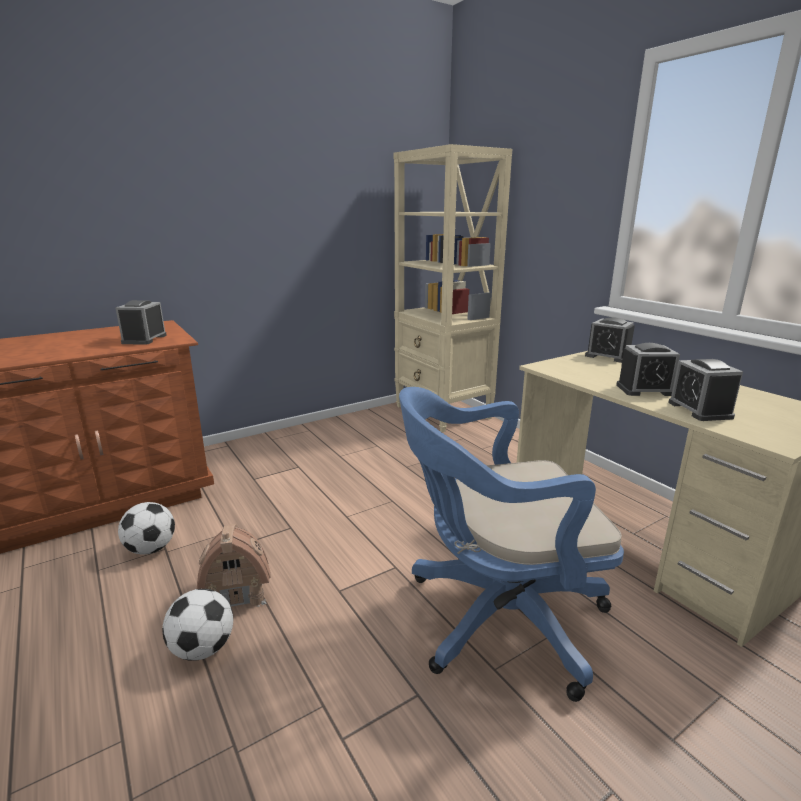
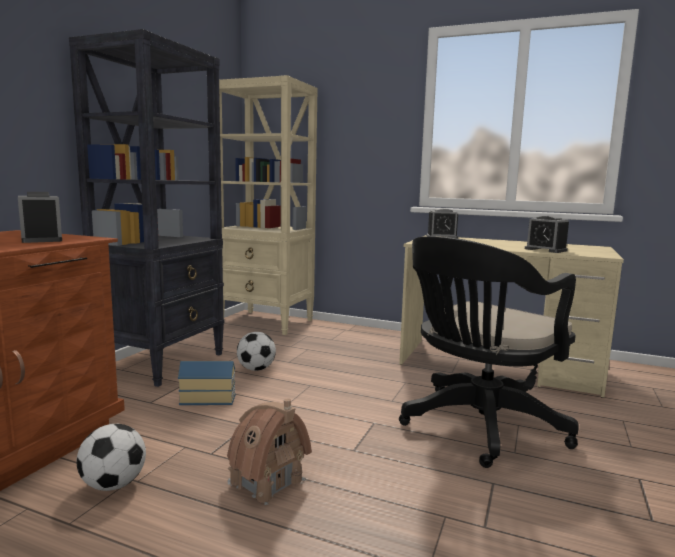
camera: 35 degrees left, 10 degrees down
football [162,589,233,661] -> football moved to [237,332,276,371]
blue office chair [399,387,624,702] -> black office chair [399,236,579,468]
alarm clock [616,343,680,396] -> none
none -> black bookcase [69,29,224,387]
none -> toy house [178,361,236,405]

